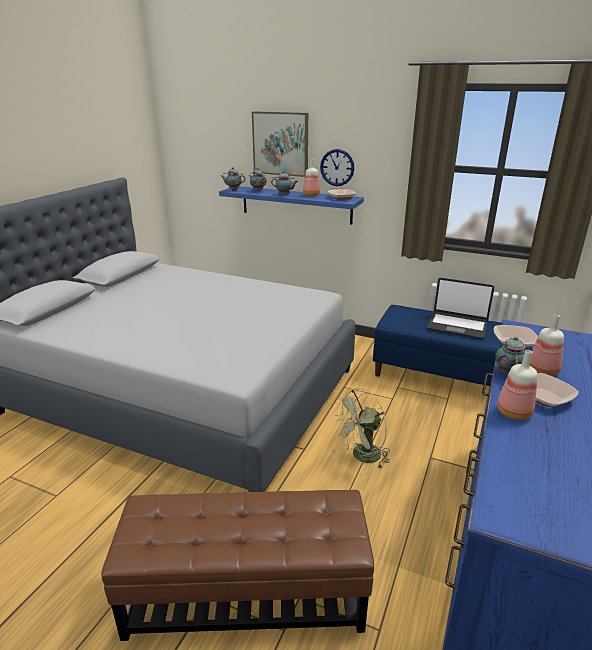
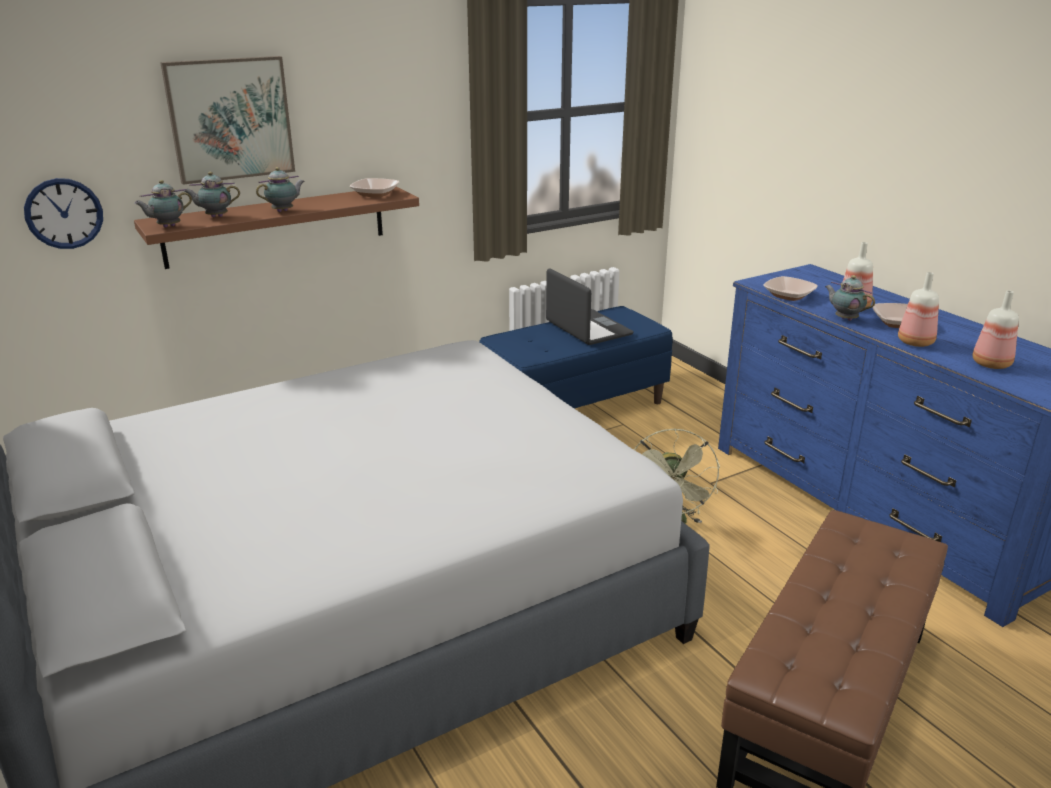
camera: 55 degrees left, 0 degrees up
blue shelf [219,186,364,225] -> brown shelf [134,187,419,269]
bottle [303,159,320,196] -> bottle moved to [973,290,1019,369]
wall clock [320,149,354,186] -> wall clock moved to [24,178,103,249]
laptop [427,278,494,339] -> laptop turned 90 degrees counterclockwise [546,268,634,345]

